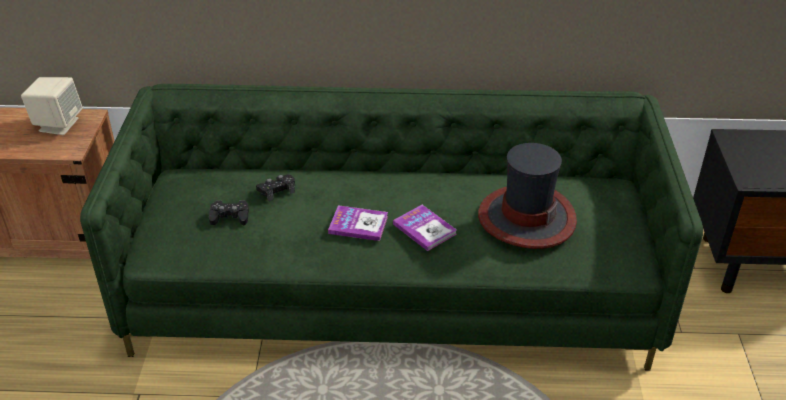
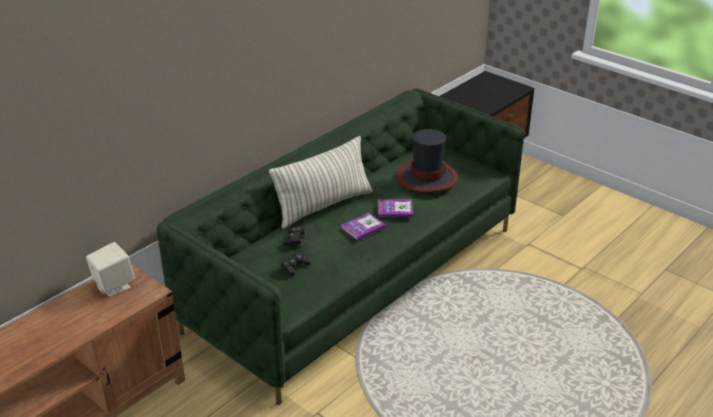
camera: 50 degrees left, 5 degrees down
none -> pillow [269,136,373,229]

